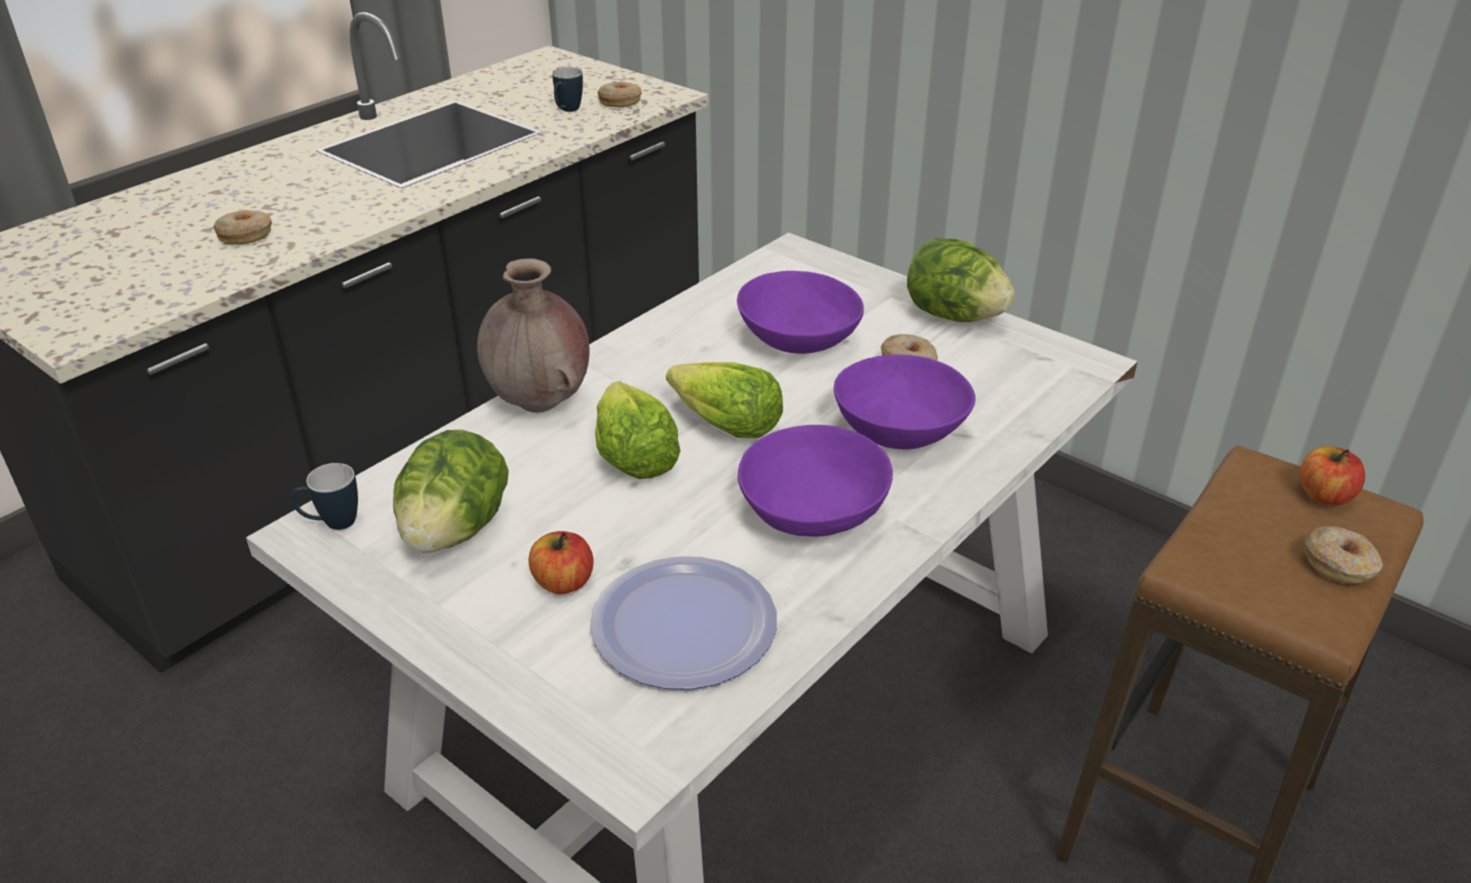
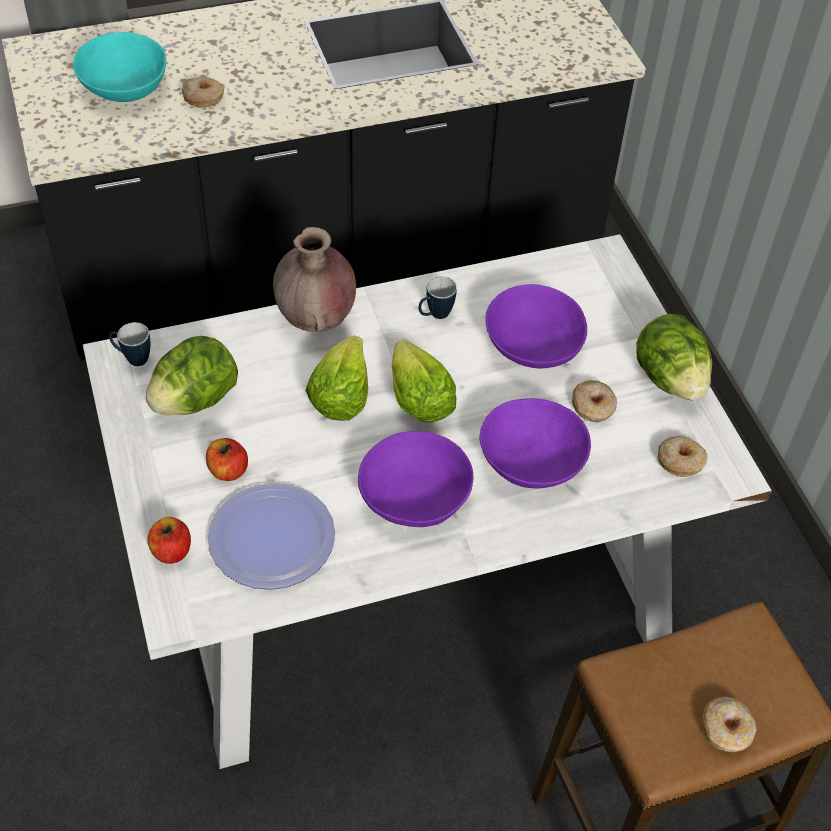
camera: 30 degrees right, 15 degrees up
mug [552,67,583,112] -> mug moved to [418,276,457,319]
donut [598,82,642,107] -> donut moved to [658,436,708,477]
apple [1300,446,1365,505] -> apple moved to [147,517,191,564]
none -> turquoise bowl [73,32,166,102]

